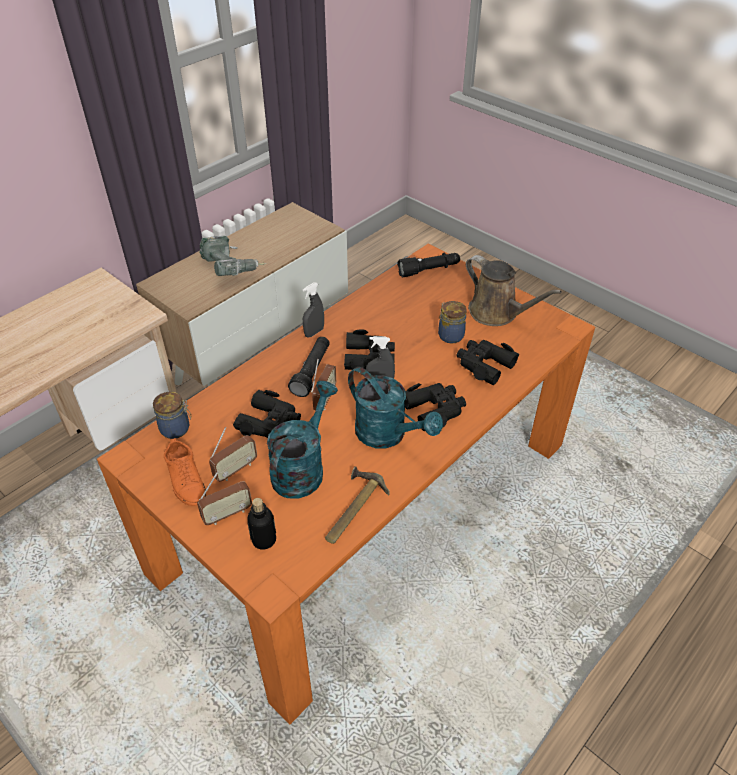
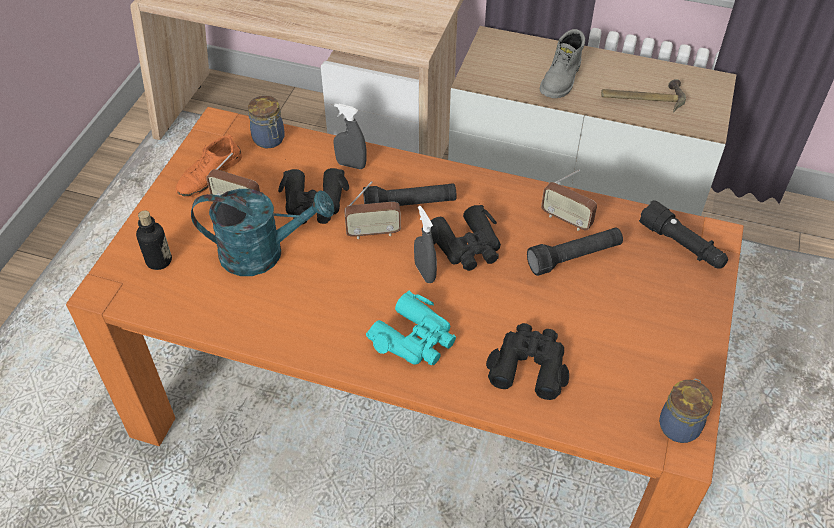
camera: 65 degrees right, 5 degrees up
radio [197,471,252,525] -> radio moved to [541,170,597,231]
power drill [199,236,266,276] -> grey boot [540,29,585,98]
grey spray bottle [303,282,324,338] -> grey spray bottle moved to [334,104,367,169]
hammer [325,466,390,544] -> hammer moved to [601,79,686,112]
turquoise watering can [348,367,443,448] -> none
black binoculars [404,383,466,431] -> turquoise binoculars [366,291,456,365]
jar [438,301,467,344] -> jar moved to [659,378,713,443]
brown watering can [466,255,562,326] -> none
none -> black flashlight [527,228,623,276]

